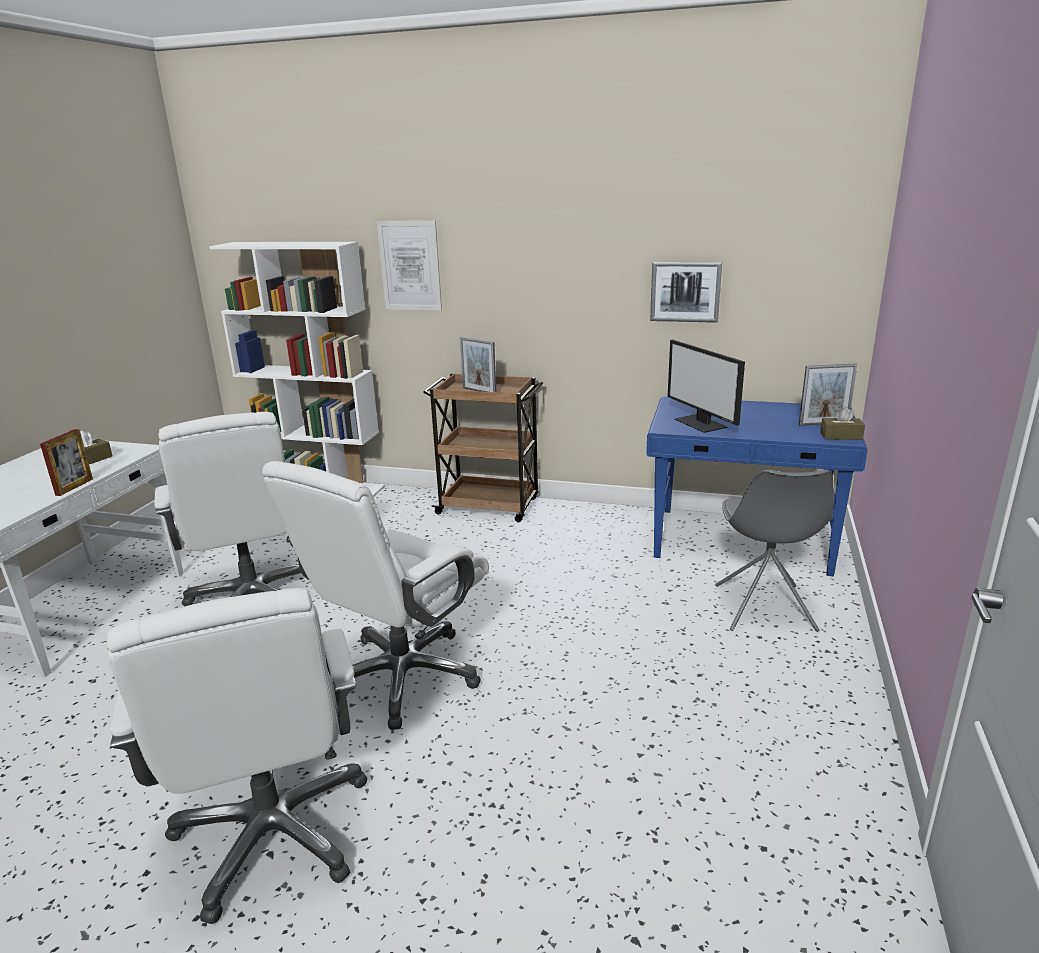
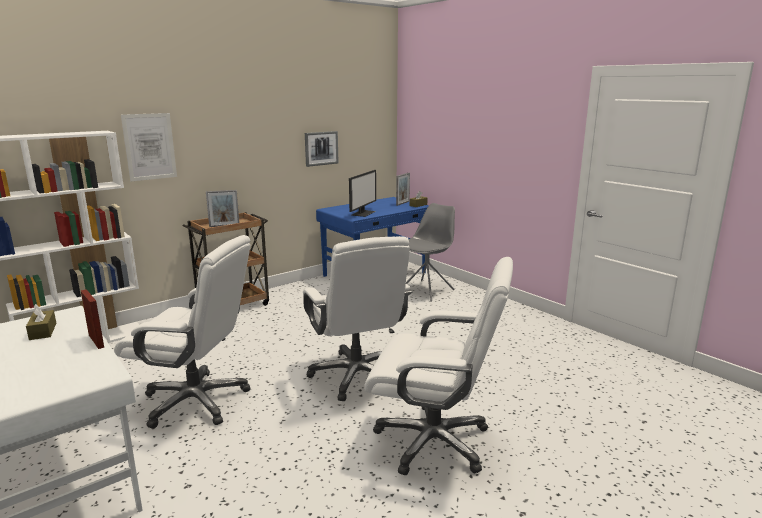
camera: 55 degrees left, 5 degrees down
monitor [668,339,745,433] -> monitor turned 75 degrees counterclockwise [349,170,376,217]
grey chair [715,470,834,632] -> grey chair turned 90 degrees counterclockwise [406,203,455,302]

